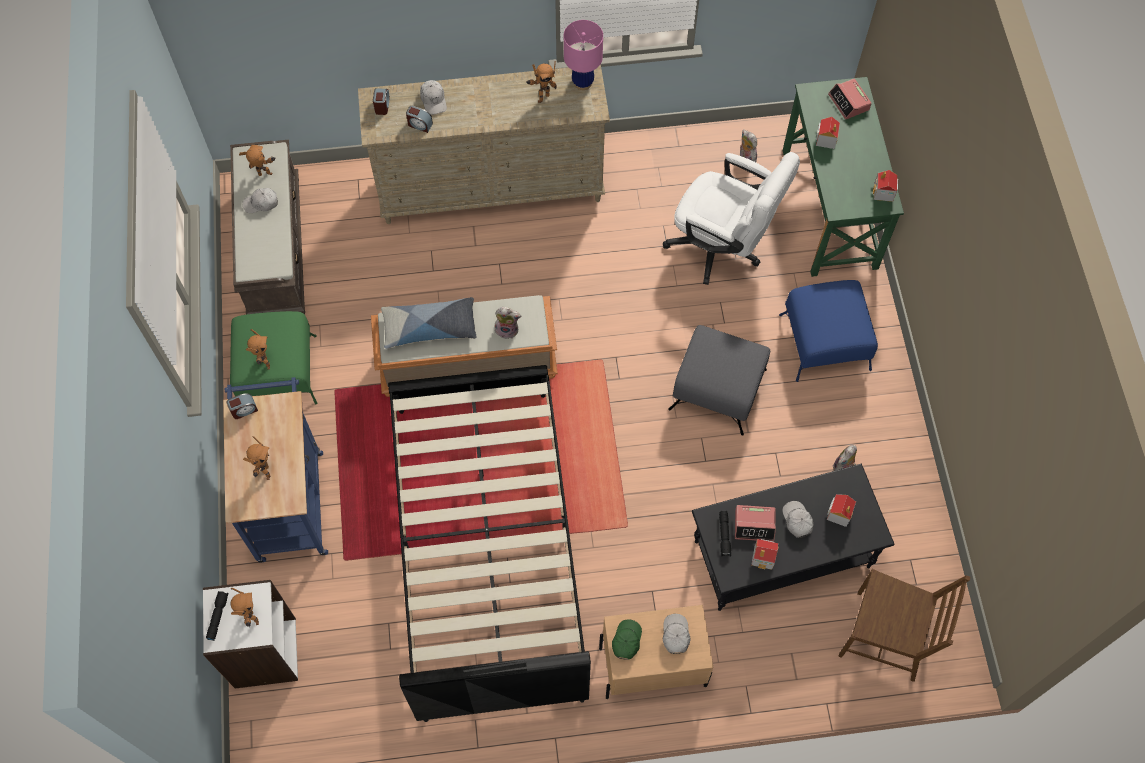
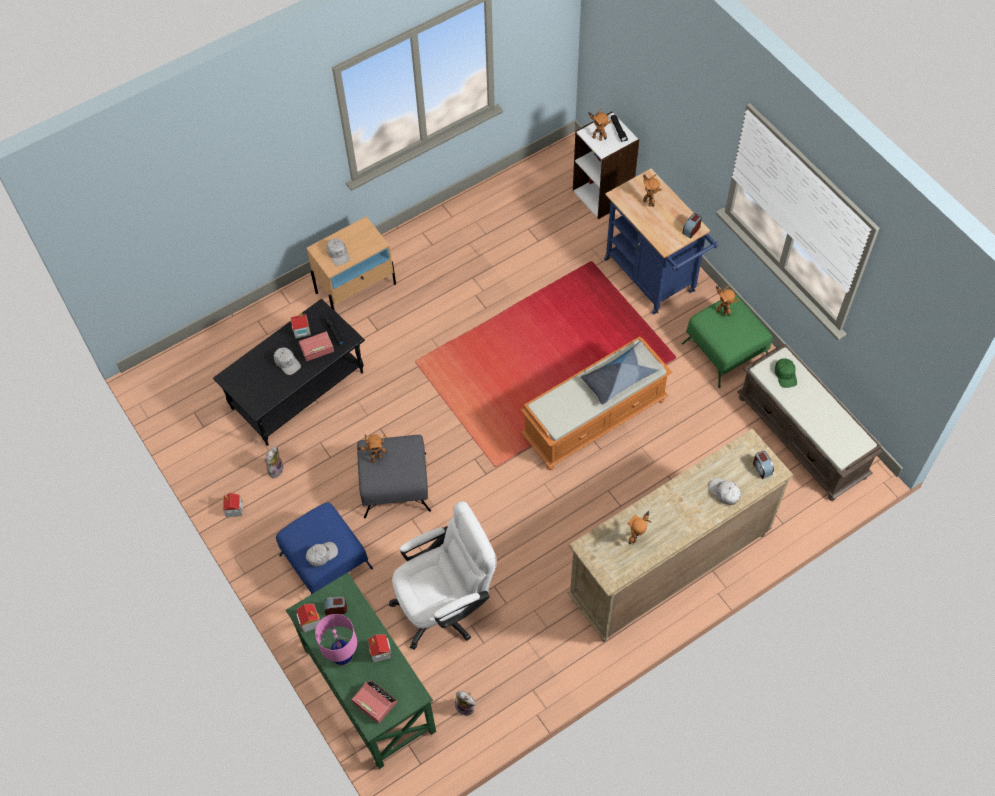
camera: 155 degrees right, 5 degrees down
toy robot [239,145,276,176] -> toy robot moved to [358,433,387,463]
white cap [242,188,278,213] -> white cap moved to [306,542,338,567]
black bed [388,365,591,722] -> none
alarm clock [406,106,433,133] -> alarm clock moved to [324,596,347,615]
plush toy [495,307,521,339] -> none
pink table lamp [564,20,603,90] -> pink table lamp moved to [315,614,357,666]
green cap [612,619,642,659] -> green cap moved to [775,358,797,388]
white office chair [663,152,800,285] -> white office chair turned 150 degrees clockwise [389,501,497,650]
toy house [827,494,856,527] -> toy house moved to [223,493,243,517]
brown chair [838,569,970,682] -> none

